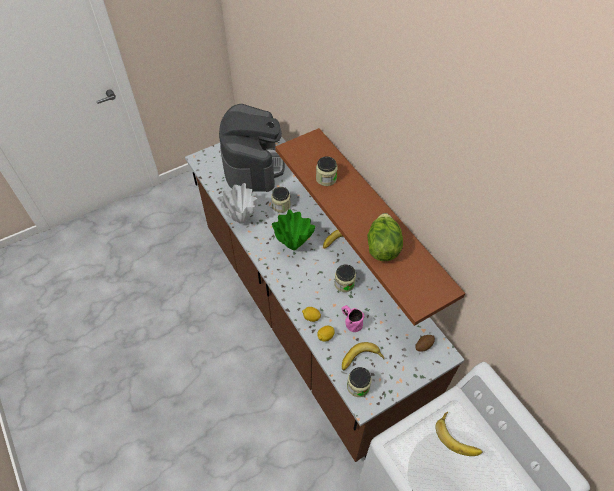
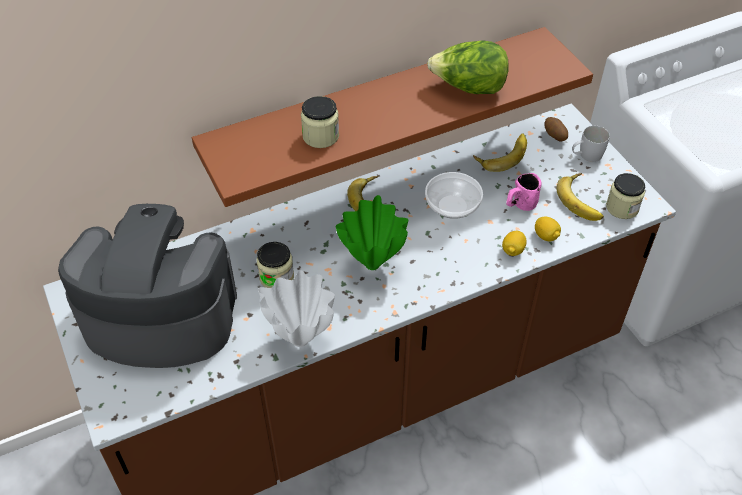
camera: 85 degrees left, 5 degrees down
jar [334,265,356,292] -> bowl [425,172,483,219]
banana [435,412,483,456] -> banana moved to [473,133,527,172]
none -> white mug [572,126,610,162]

